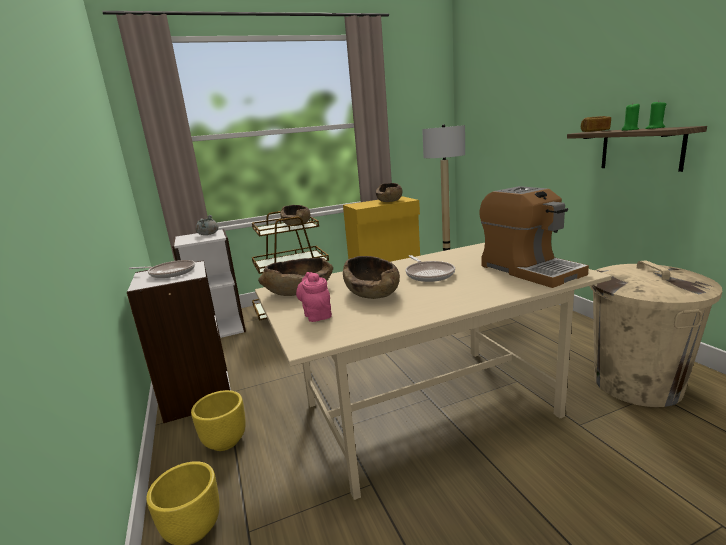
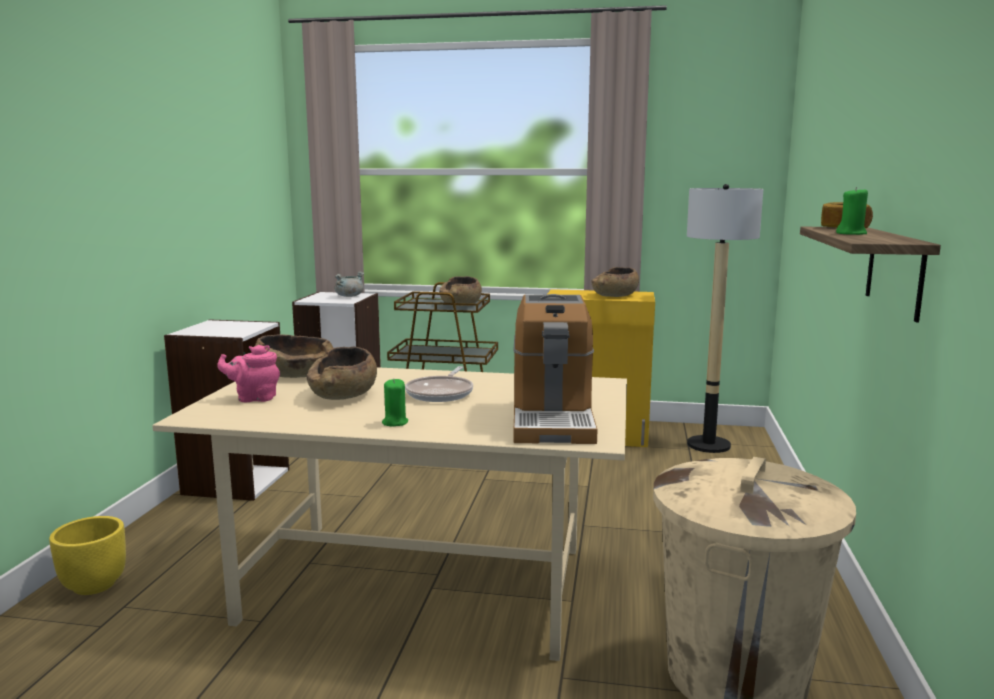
camera: 30 degrees right, 5 degrees down
frying pan [129,260,195,278] -> none
yellow planter [191,390,246,451] -> none
pink teapot [296,272,332,322] -> pink teapot turned 105 degrees counterclockwise [217,345,280,402]
green candle [645,100,666,129] -> green candle moved to [382,379,408,427]

